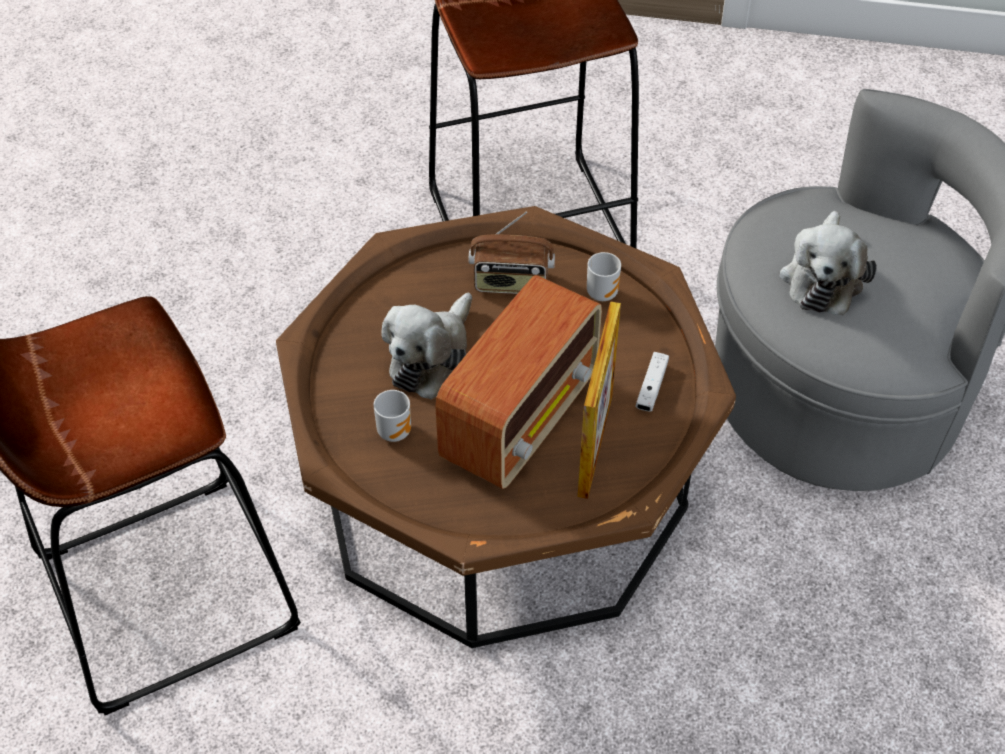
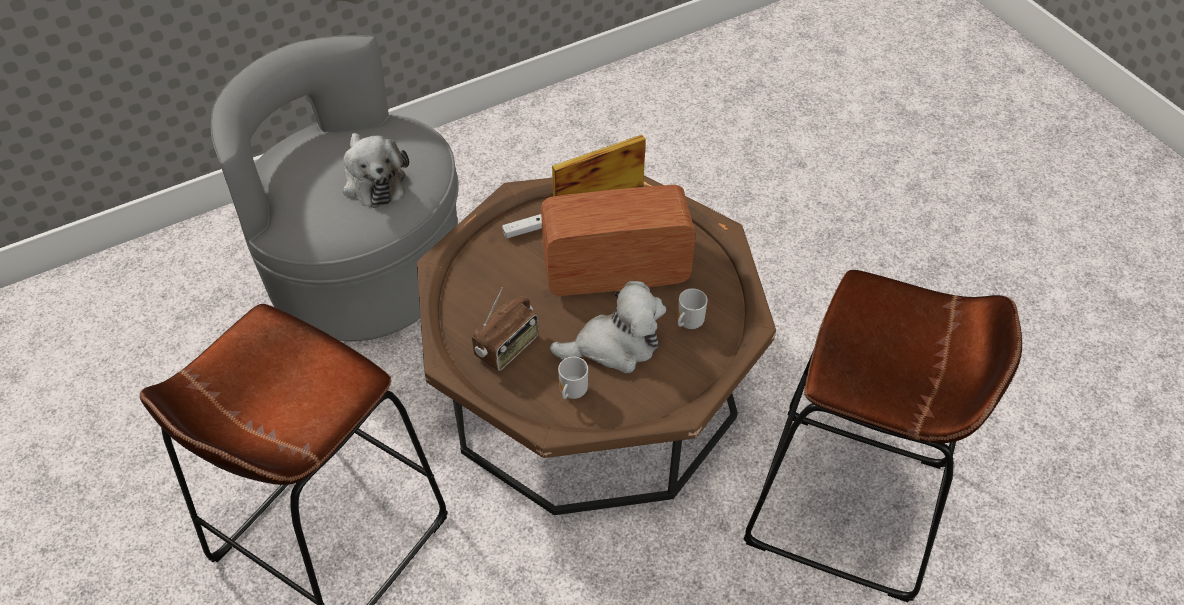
camera: 130 degrees left, 0 degrees up
radio [469,212,555,294] -> radio turned 75 degrees clockwise [472,287,539,371]
mug [587,252,621,301] -> mug moved to [558,357,588,399]
plush toy [779,211,877,315] -> plush toy turned 90 degrees clockwise [343,133,409,208]

